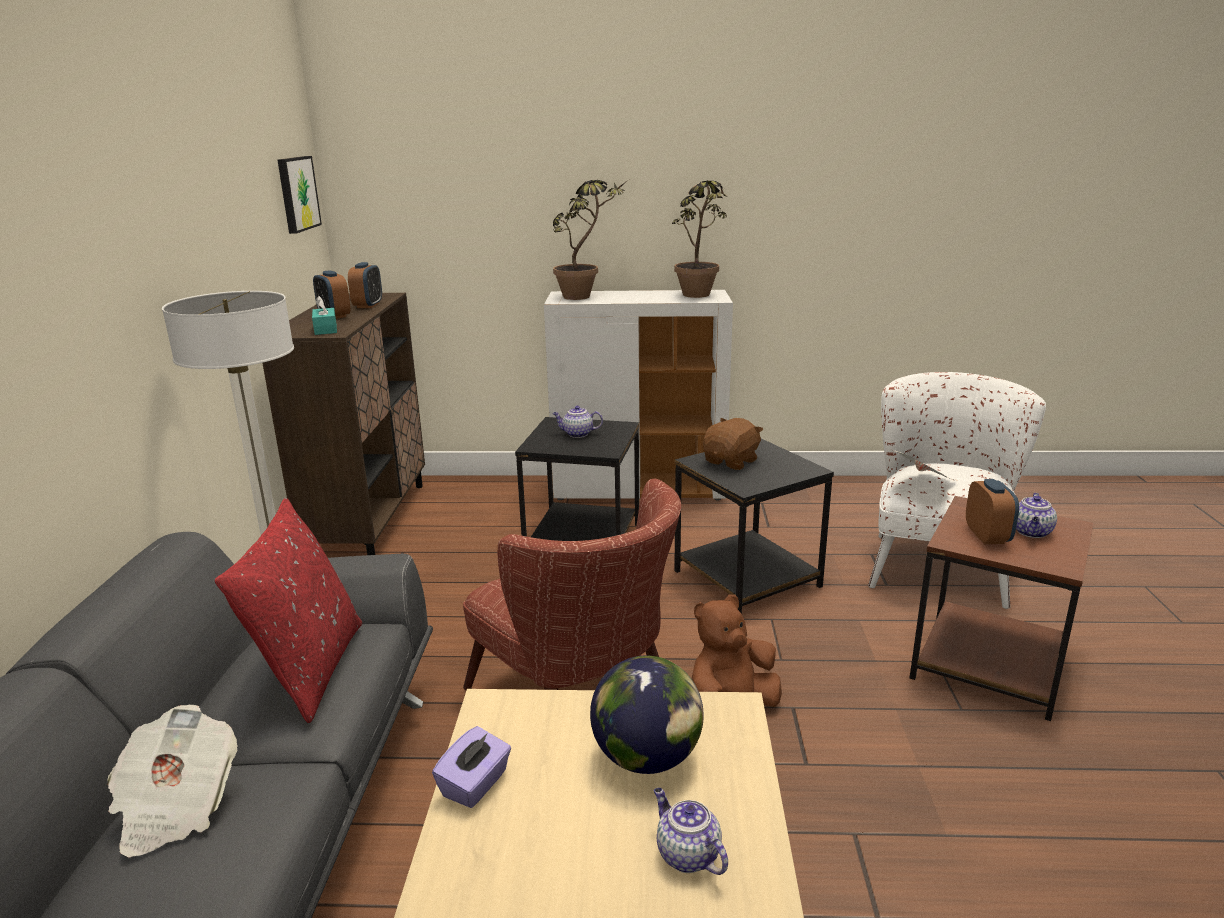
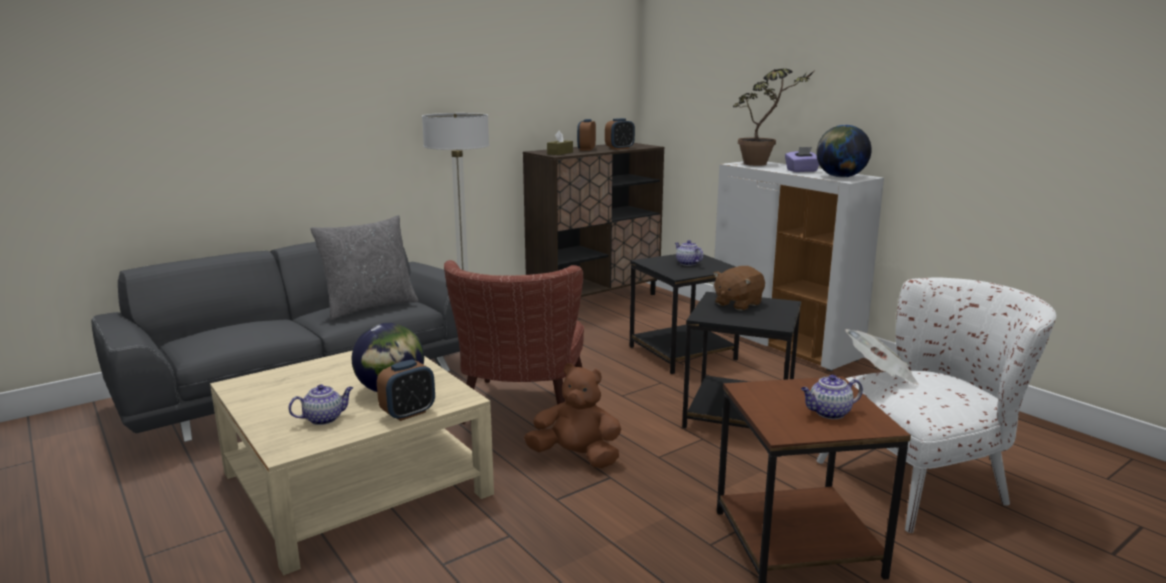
camera: 50 degrees right, 5 degrees down
newspaper [107,705,238,858] -> none
red pillow [215,498,362,723] -> grey pillow [310,215,419,320]
picture [278,156,322,234] -> none
turquoise tissue box [312,296,337,335] -> brown tissue box [547,131,573,155]
purple tissue box [432,726,511,808] -> purple tissue box moved to [785,147,819,172]
teapot [654,788,728,875] -> teapot turned 45 degrees clockwise [289,384,353,425]
potted plant [672,181,727,298] -> globe [816,125,872,178]
brown plush toy [703,418,763,470] -> brown plush toy turned 135 degrees clockwise [713,266,765,311]
alarm clock [966,479,1019,544] -> alarm clock moved to [377,360,435,421]

